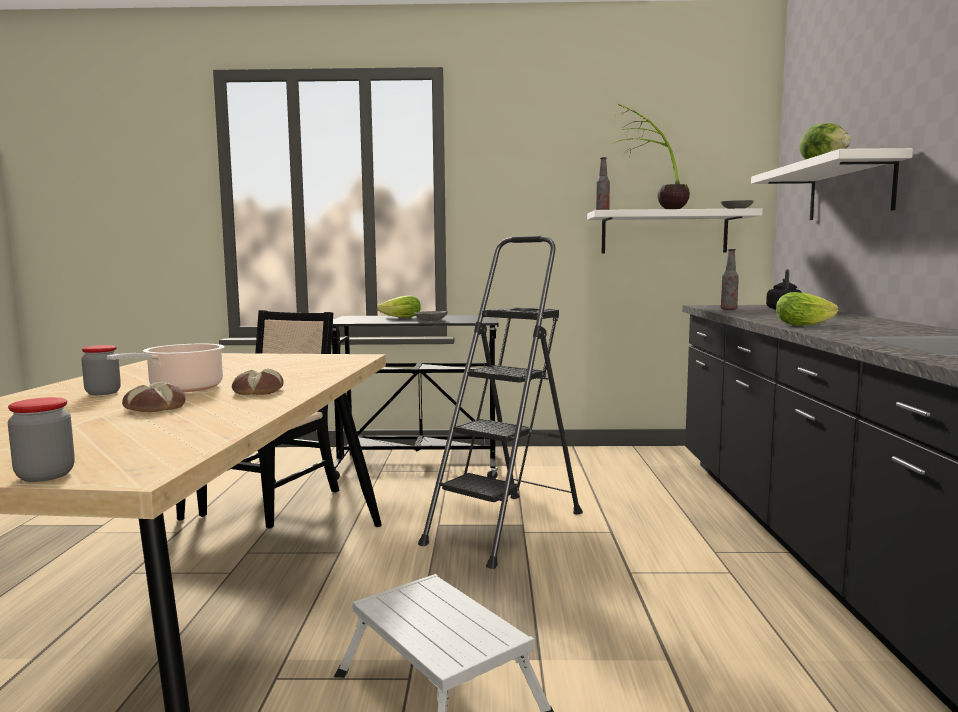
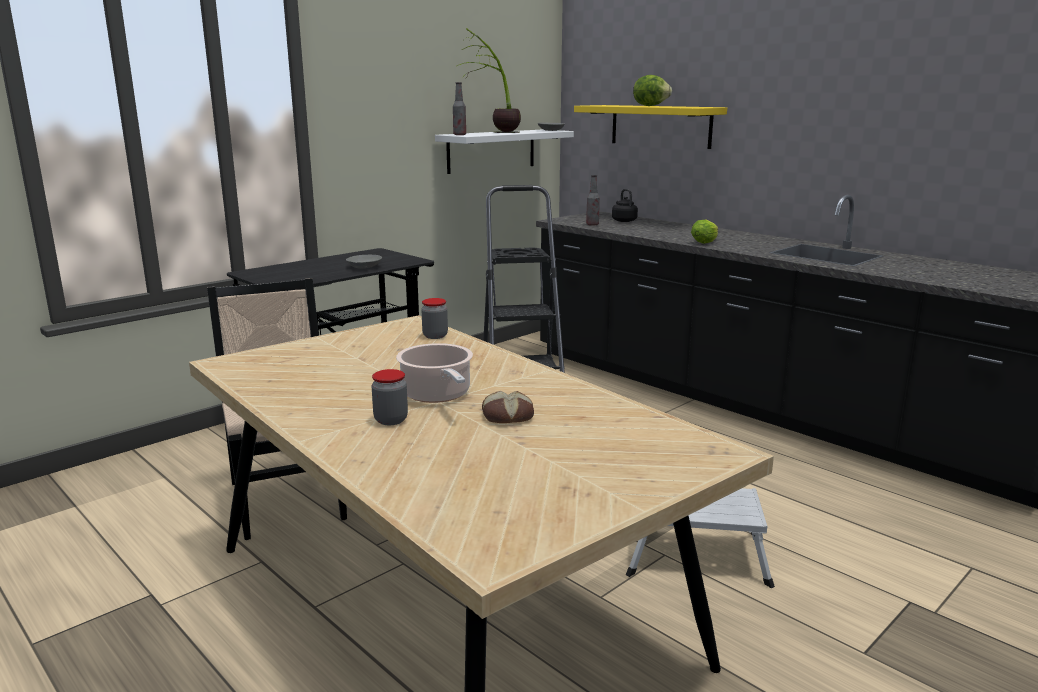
camera: 45 degrees left, 10 degrees up
jar [8,397,75,482] -> jar moved to [421,298,448,339]
bread [232,368,284,395] -> none
lettuce [377,296,421,318] -> none
white shelf [751,148,913,220] -> yellow shelf [574,105,727,149]

